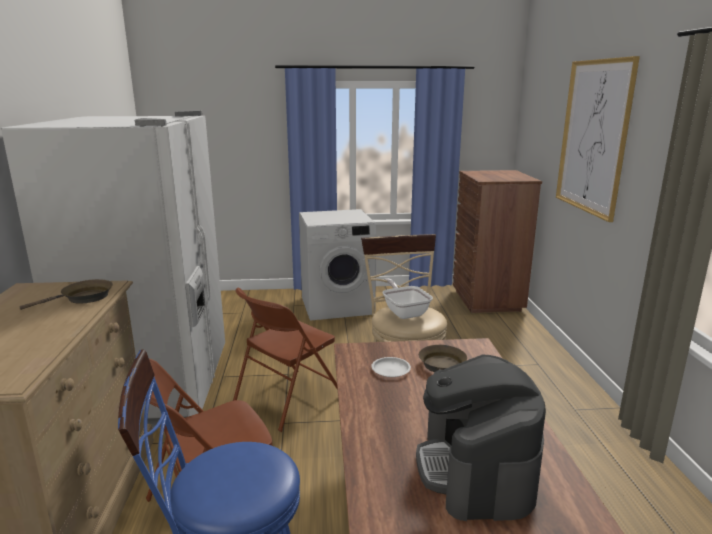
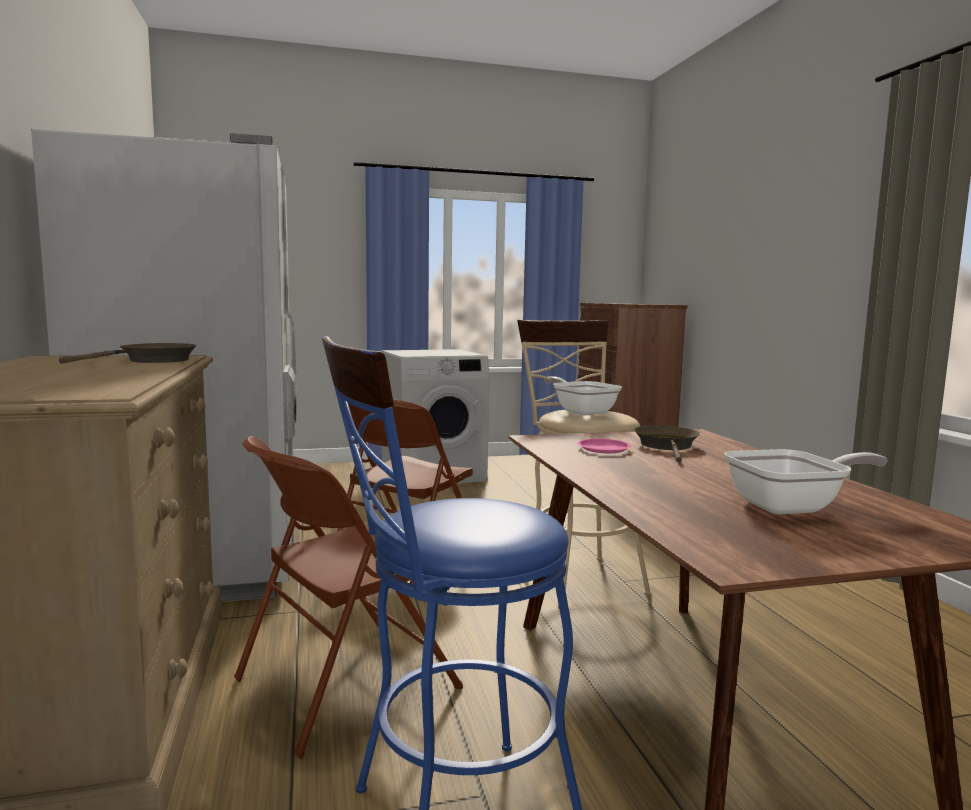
camera: 10 degrees left, 10 degrees down
white plate [371,357,411,377] -> pink plate [577,439,632,453]
coffee machine [416,355,546,521] -> frying pan [724,449,888,514]
picture [556,56,640,222] -> none

